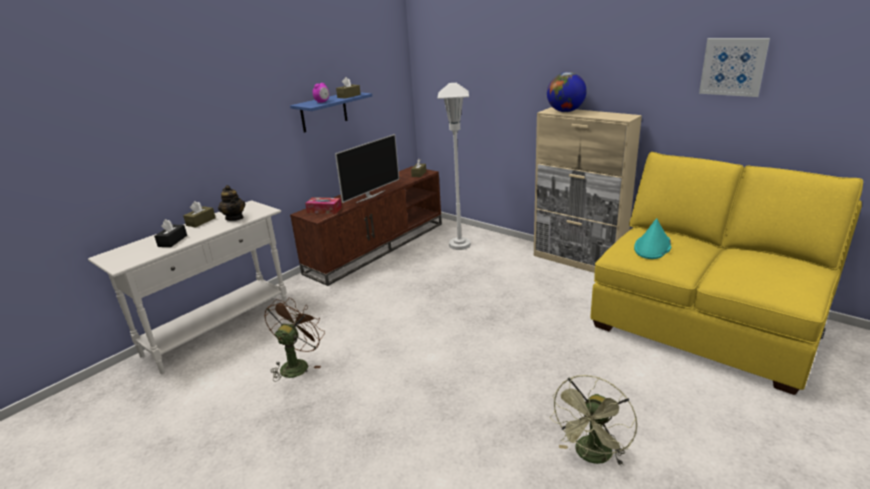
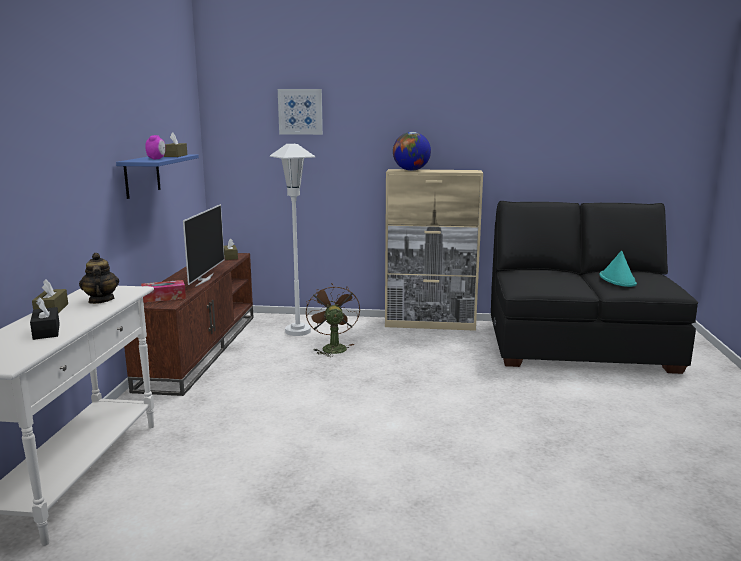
camera: 35 degrees left, 10 degrees down
teapot [218,185,245,221] -> teapot turned 135 degrees counterclockwise [79,253,119,304]
brown fan [264,298,325,382] -> brown fan moved to [306,283,360,357]
green fan [550,375,637,466] -> none
yellow sofa [590,152,863,395] -> black sofa [491,201,698,374]
turquoise hat [634,219,672,259] -> turquoise hat moved to [599,251,637,287]
picture [699,38,770,97] -> picture moved to [278,89,323,135]

